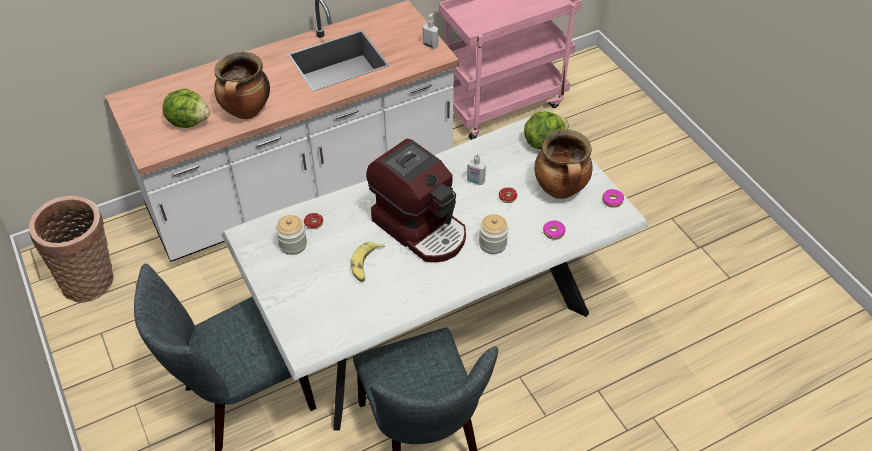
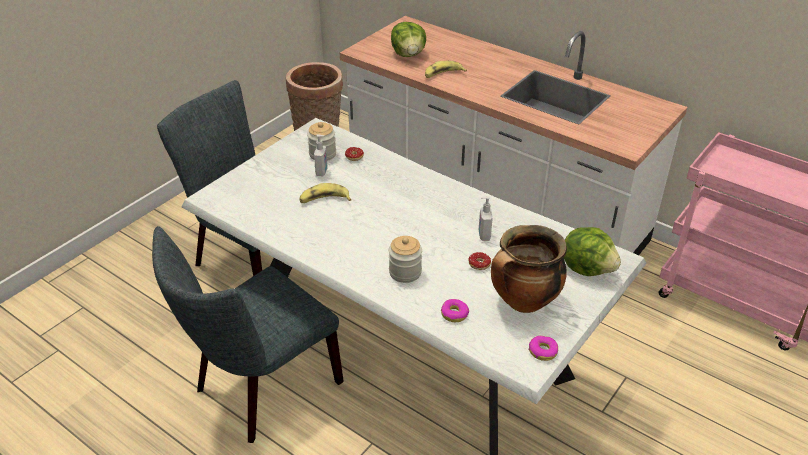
camera: 65 degrees right, 10 degrees down
cooking pot [214,52,270,119] -> banana [425,61,467,78]
coffee machine [366,139,466,262] -> none
soap dispenser [423,13,439,49] -> soap dispenser moved to [314,134,328,176]

